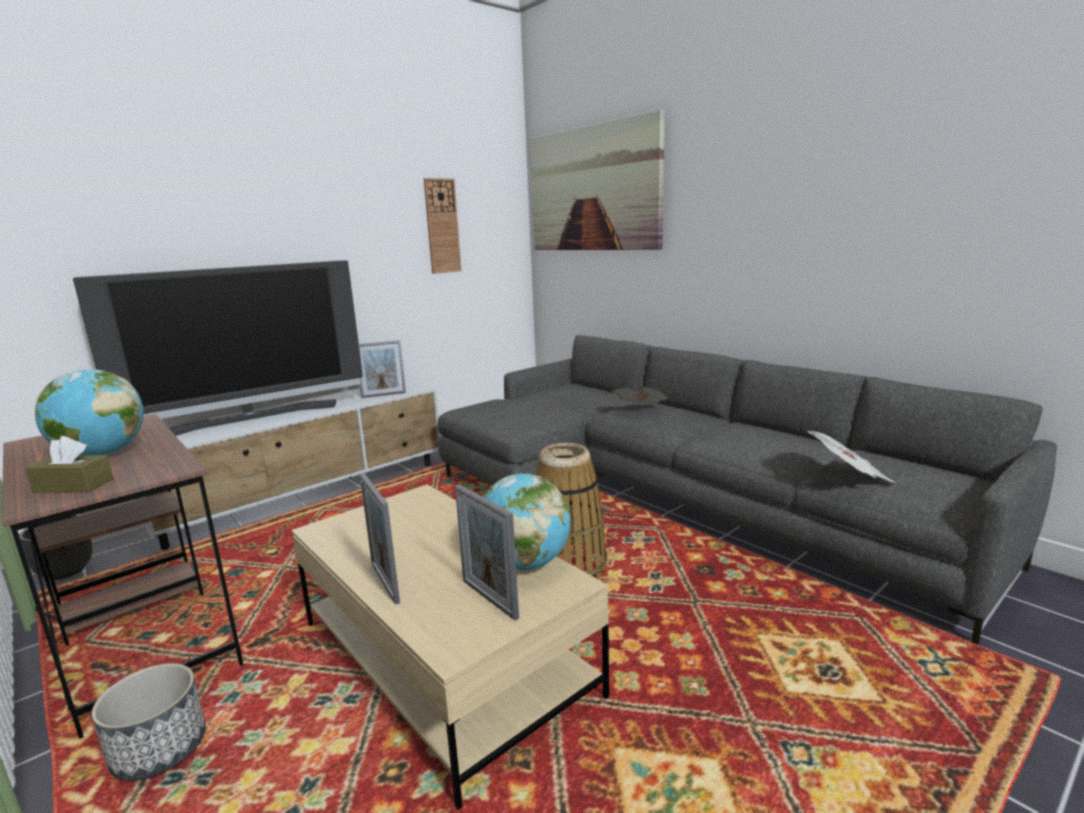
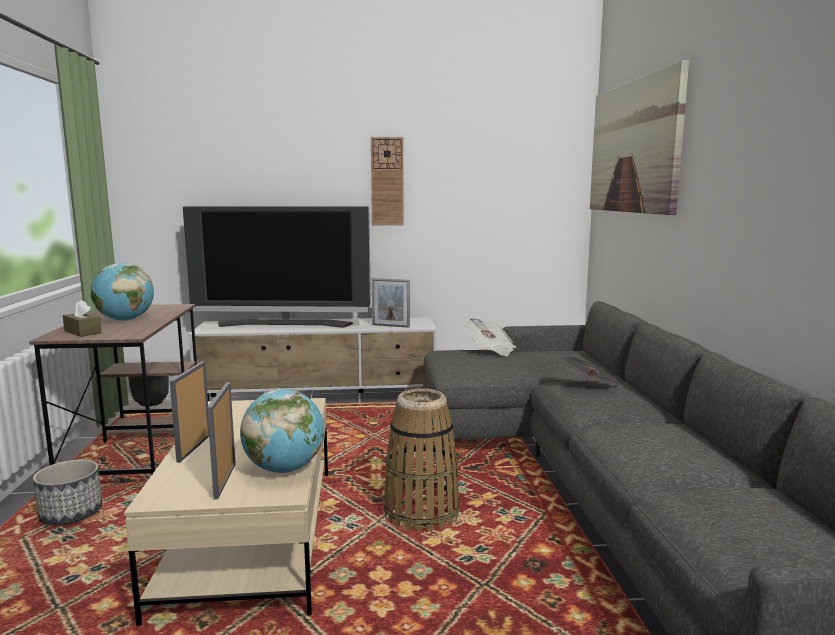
camera: 35 degrees right, 5 degrees down
wall clock [424,178,462,274] -> wall clock moved to [371,137,404,226]
newspaper [807,431,896,483] -> newspaper moved to [465,318,516,356]

